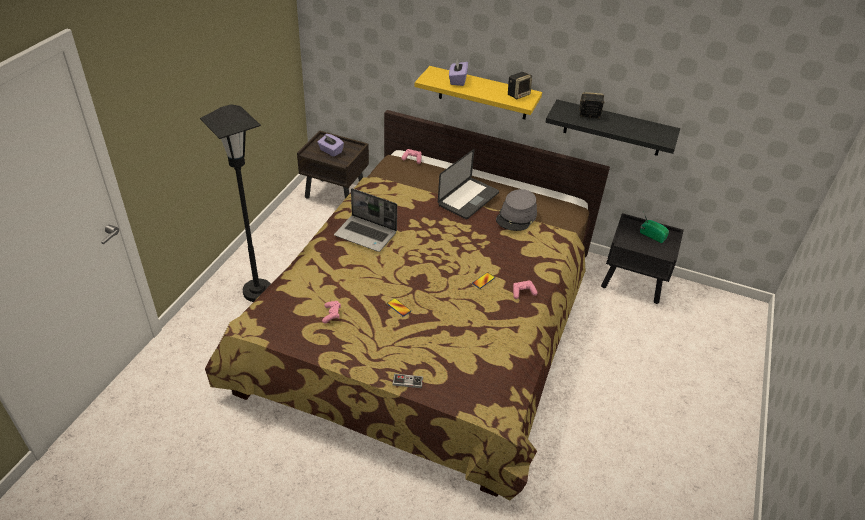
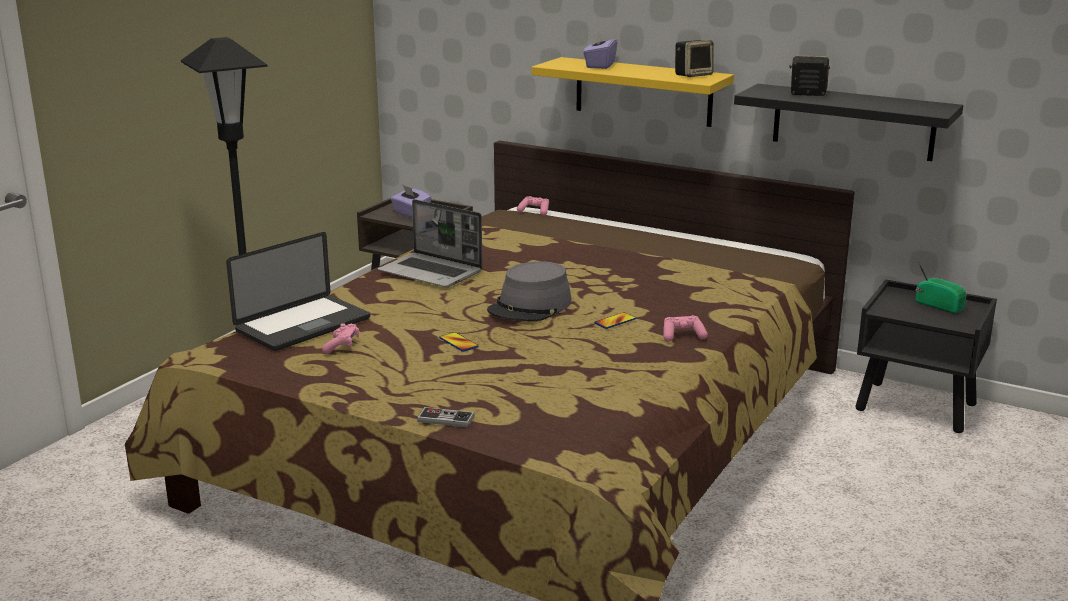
camera: 10 degrees right, 20 degrees down
laptop [438,149,499,219] -> laptop moved to [226,232,370,351]
grey hat [496,189,537,231] -> grey hat moved to [487,261,572,321]

